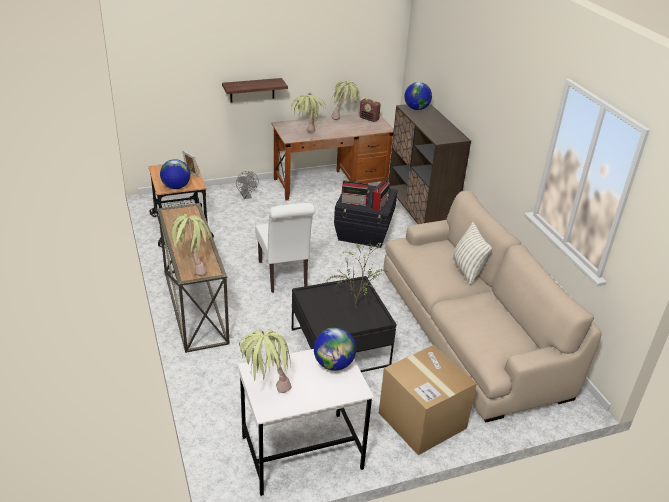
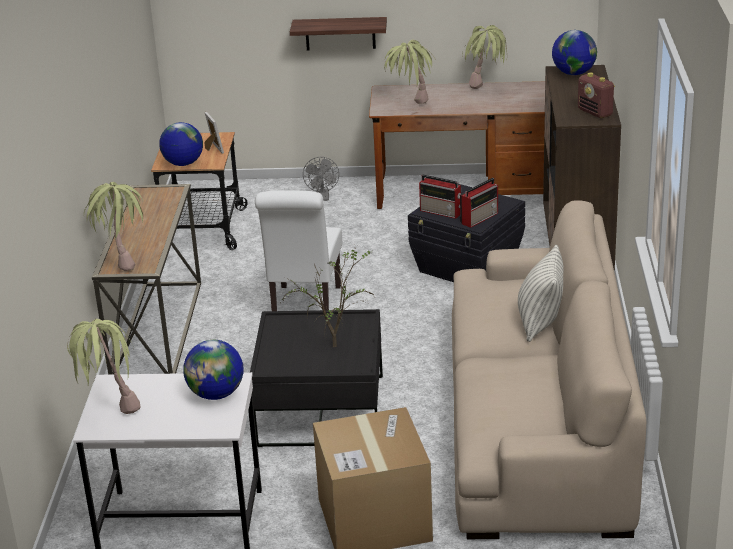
camera: 25 degrees right, 5 degrees down
radio [359,98,381,122] -> radio moved to [578,72,615,118]

